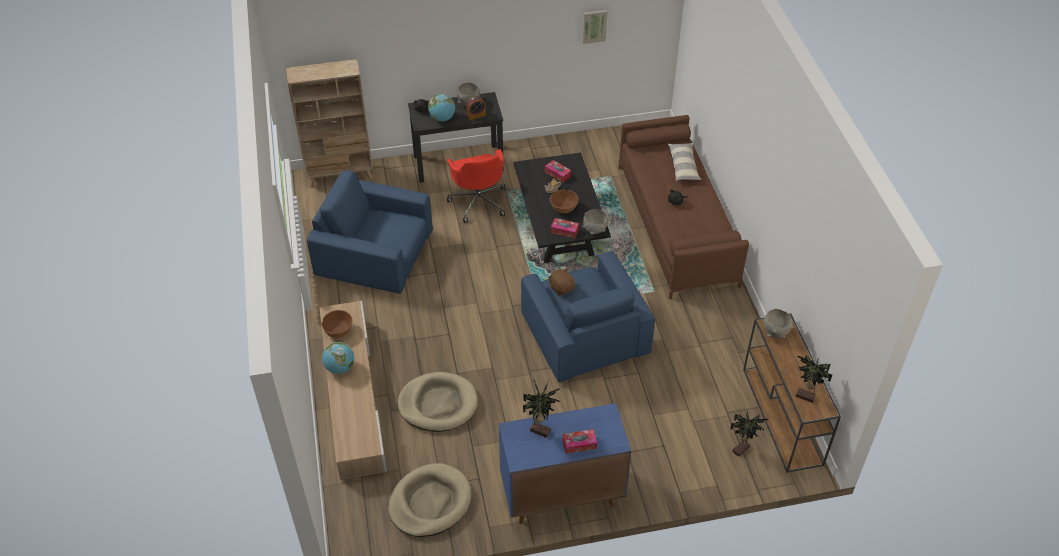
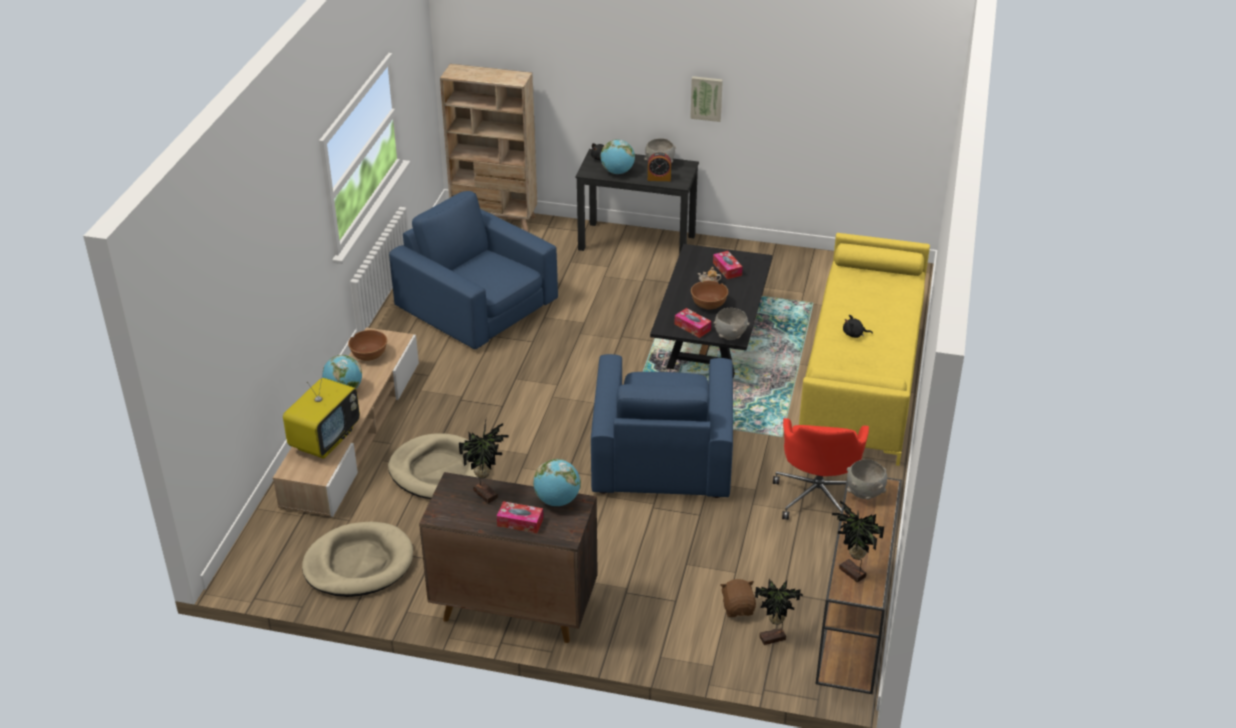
camera: 25 degrees right, 10 degrees down
red office chair [447,149,506,223] -> red office chair moved to [773,418,869,520]
blue cabinet [499,403,631,524] -> brown cabinet [419,472,598,643]
brown plush toy [548,268,575,296] -> brown plush toy moved to [721,579,756,617]
picture [582,10,607,44] -> picture moved to [690,76,723,122]
brown sofa [618,115,749,299] -> yellow sofa [799,233,930,466]
pillow [668,143,701,181] -> none
none -> television [283,367,360,459]
none -> globe [533,459,581,506]

